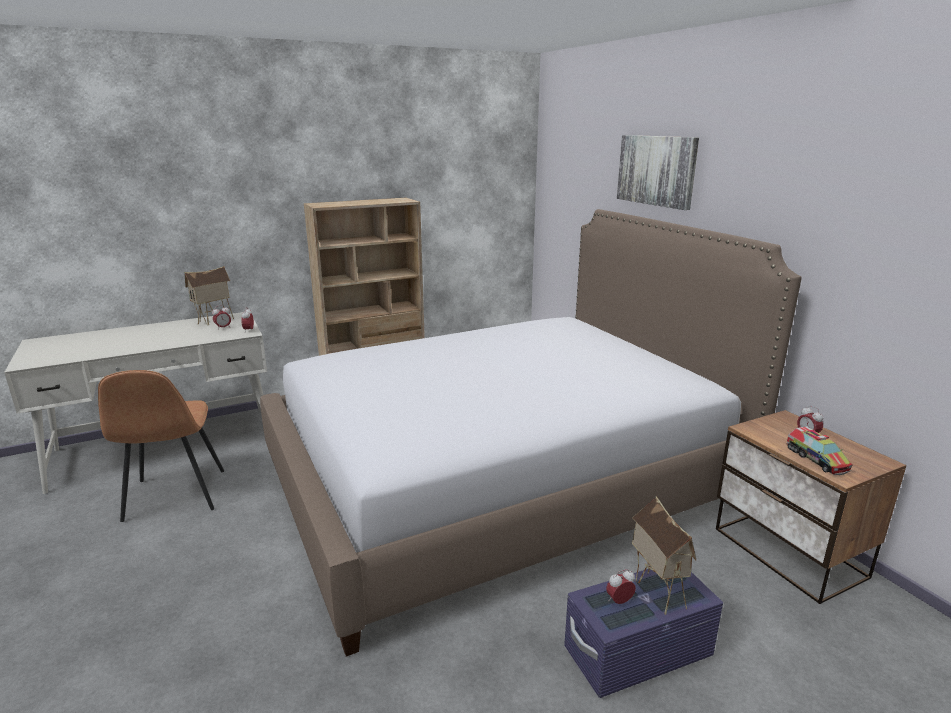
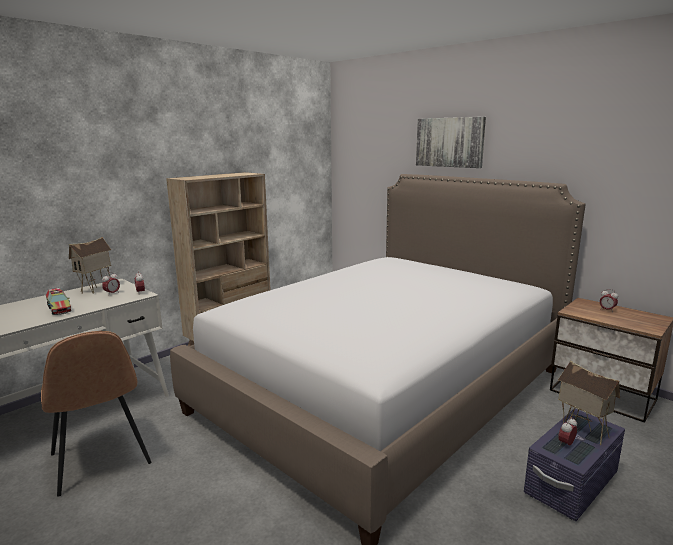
camera: 20 degrees left, 5 degrees down
toy truck [786,426,853,475] -> toy truck moved to [46,288,71,315]

